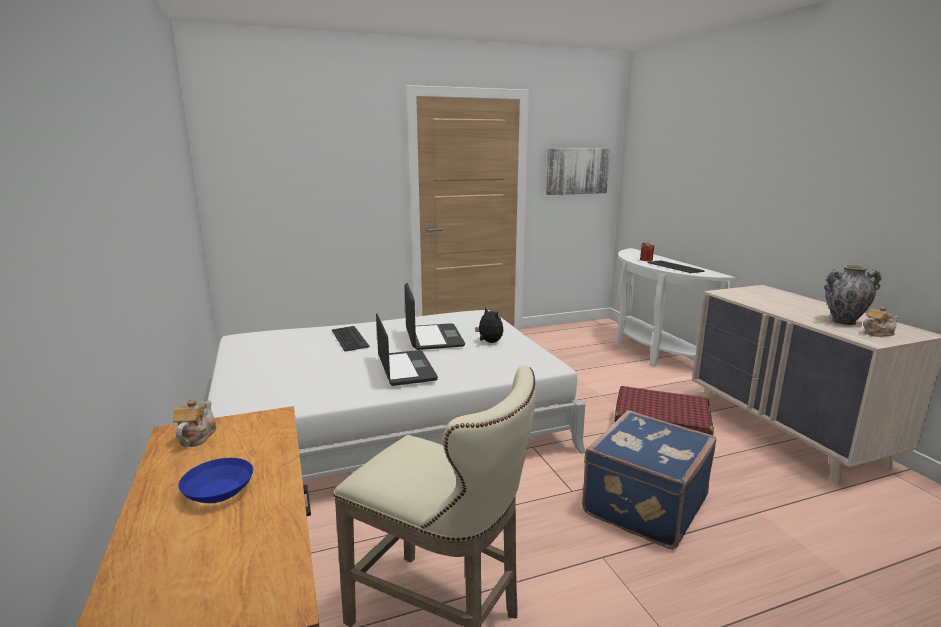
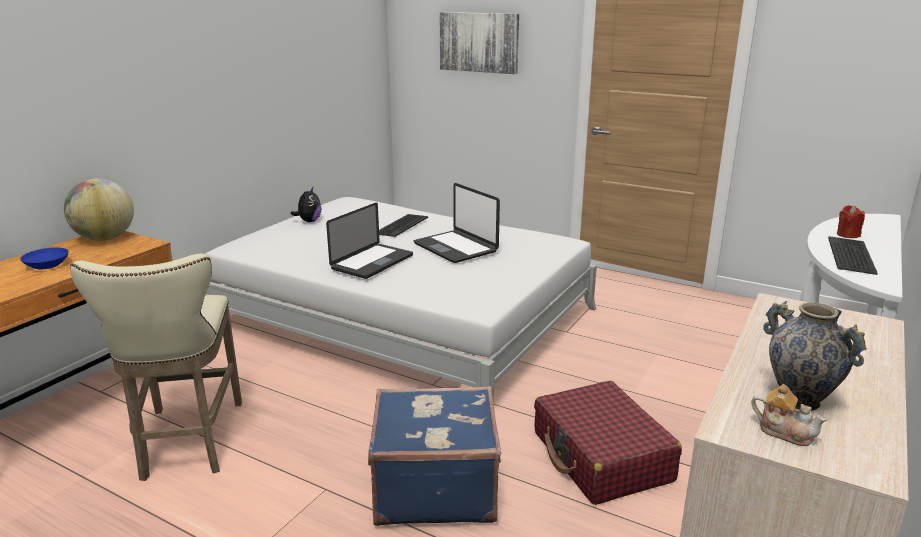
camera: 50 degrees right, 5 degrees up
teapot [173,399,217,447] -> globe [64,178,134,241]
laptop [404,283,465,350] -> laptop turned 105 degrees clockwise [414,183,500,263]
plush toy [475,307,503,343] -> plush toy moved to [291,187,321,222]
picture [546,149,610,195] -> picture moved to [439,12,519,74]

